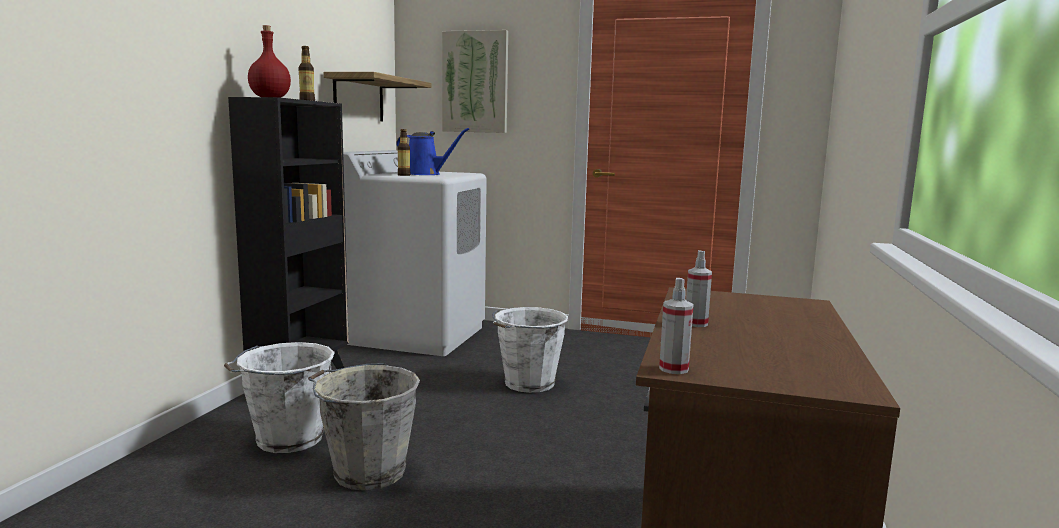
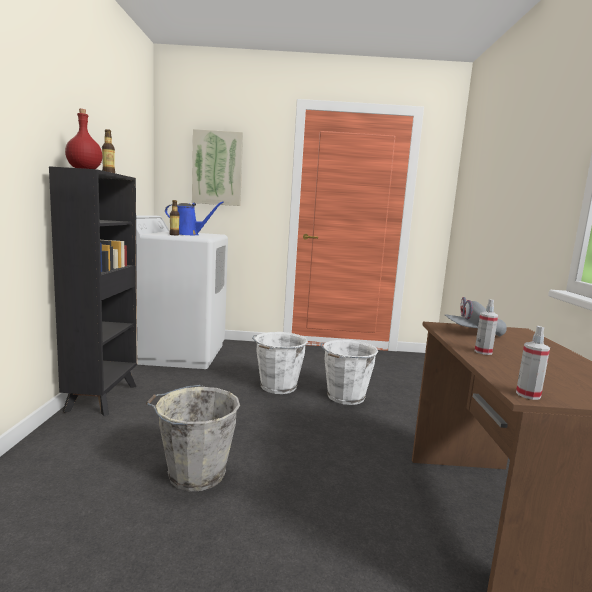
camera: 15 degrees left, 0 degrees up
white bucket [224,342,335,453] -> white bucket moved to [321,340,378,405]
shelf [323,72,432,121] -> none
none -> grey cap [445,297,507,337]

